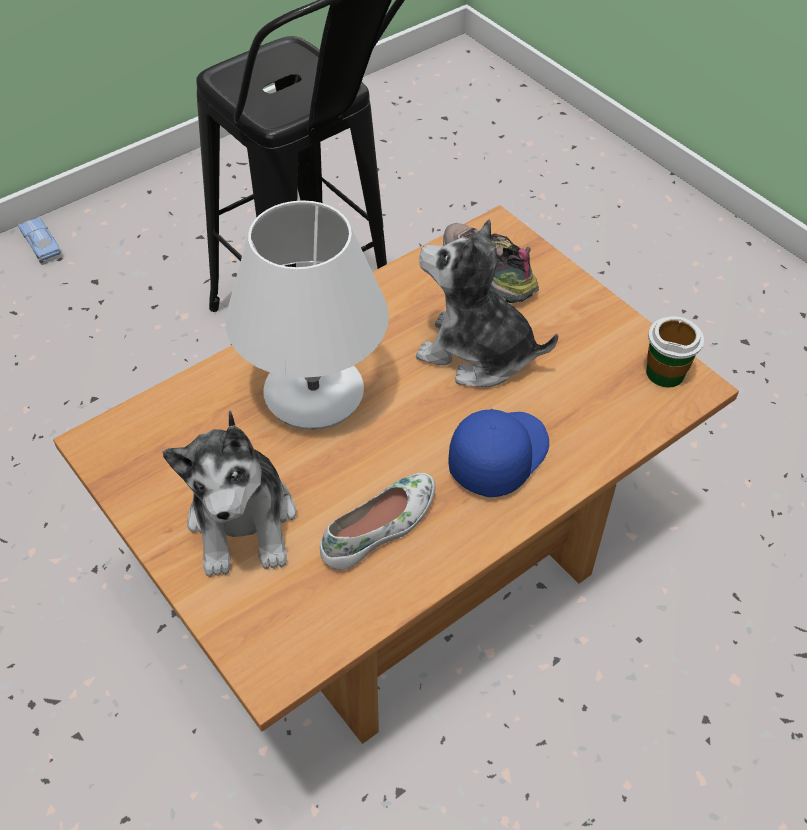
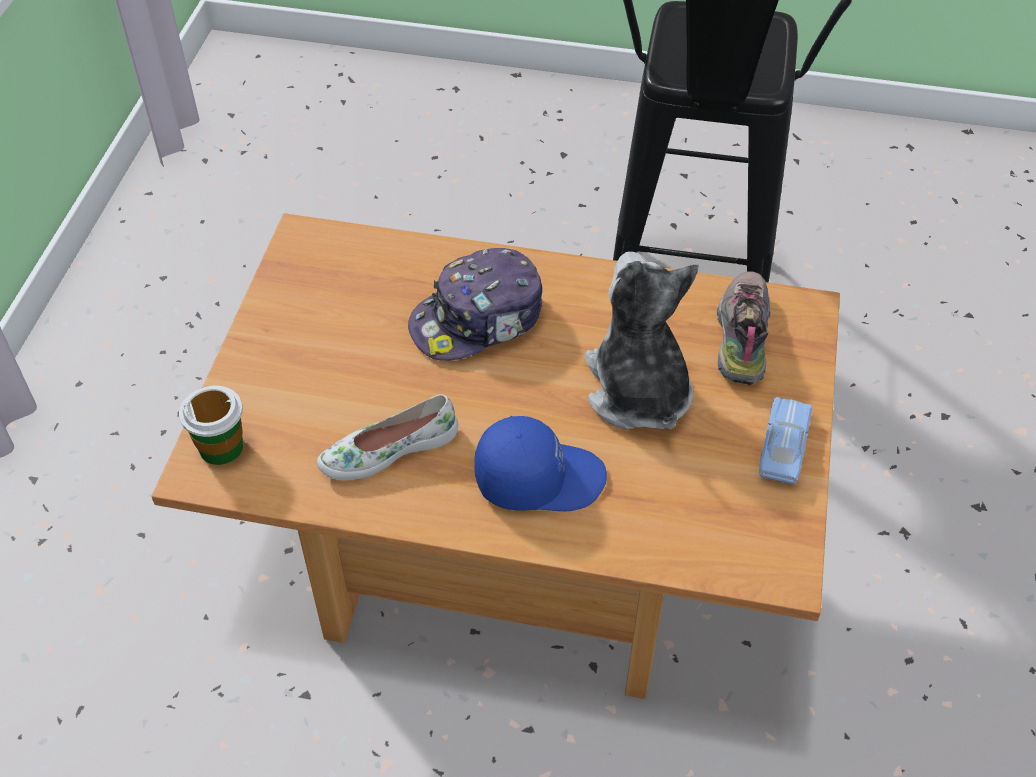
camera: 50 degrees right, 0 degrees up
blue toy car [18,217,61,261] -> blue toy car moved to [760,397,813,484]
plush toy [162,410,296,577] -> none
white table lamp [225,200,389,430] -> cap [408,248,543,361]
white shoe [320,473,435,570] -> white shoe turned 150 degrees clockwise [317,394,459,480]
cup [646,316,704,387] -> cup moved to [179,386,243,465]

